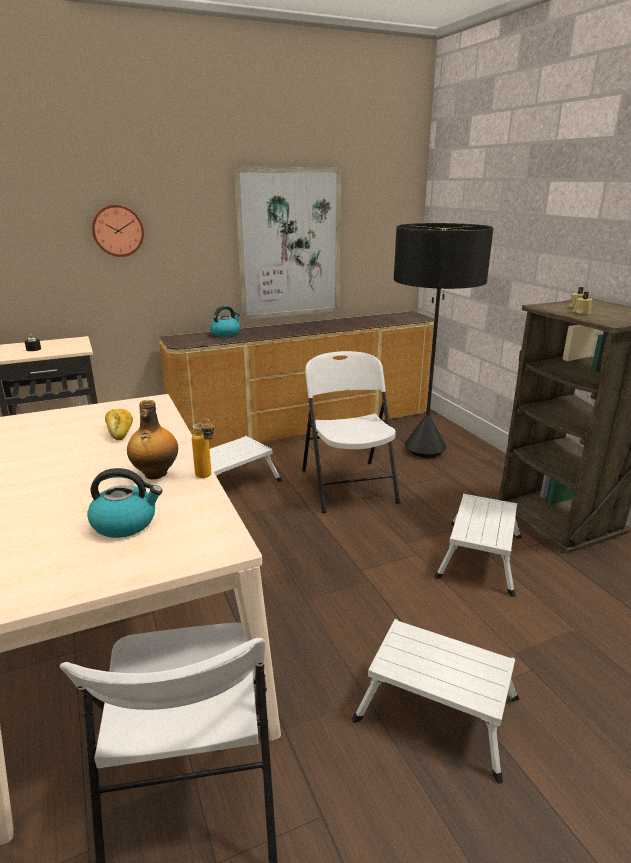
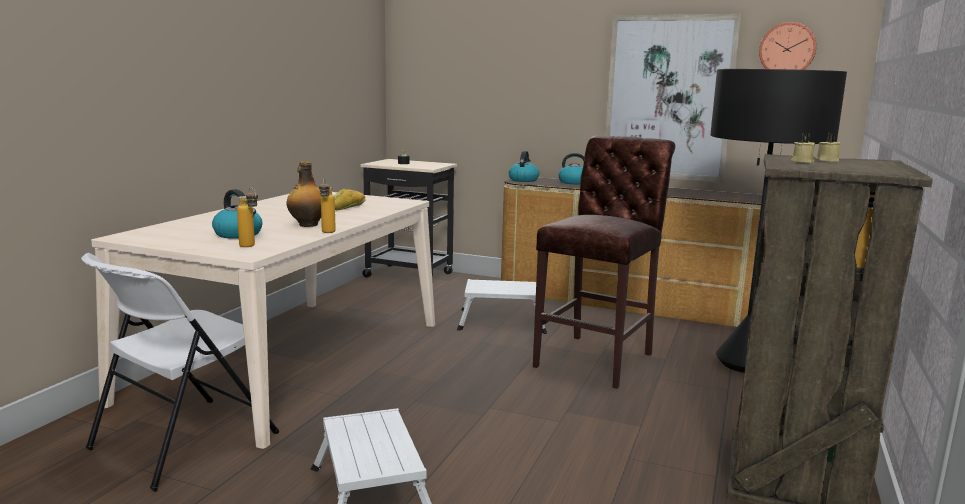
camera: 45 degrees right, 10 degrees down
wall clock [92,205,144,257] -> wall clock moved to [759,22,816,70]
white chair [302,351,400,513] -> brown stool [533,135,675,389]
white step ladder [434,494,522,597] -> none
none -> bottle [237,187,258,247]
none -> kettle [509,151,539,182]

